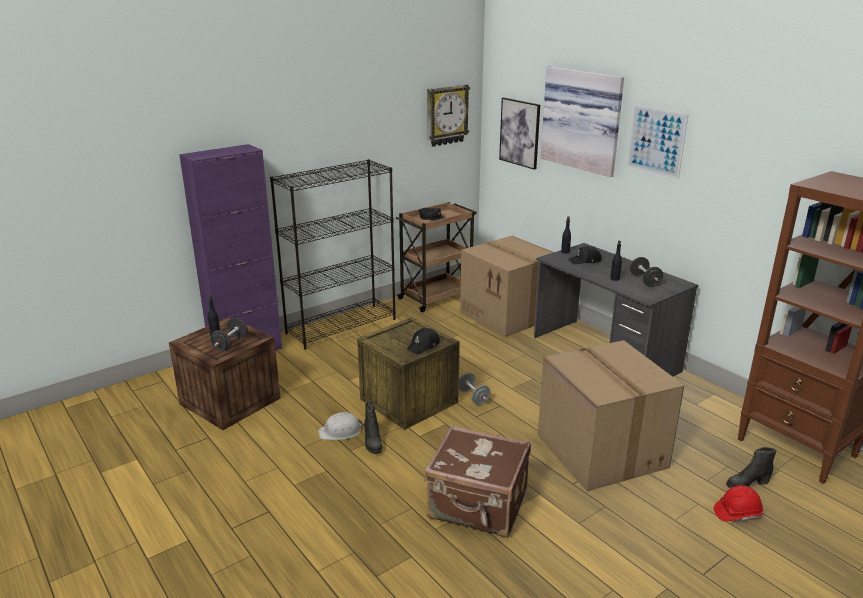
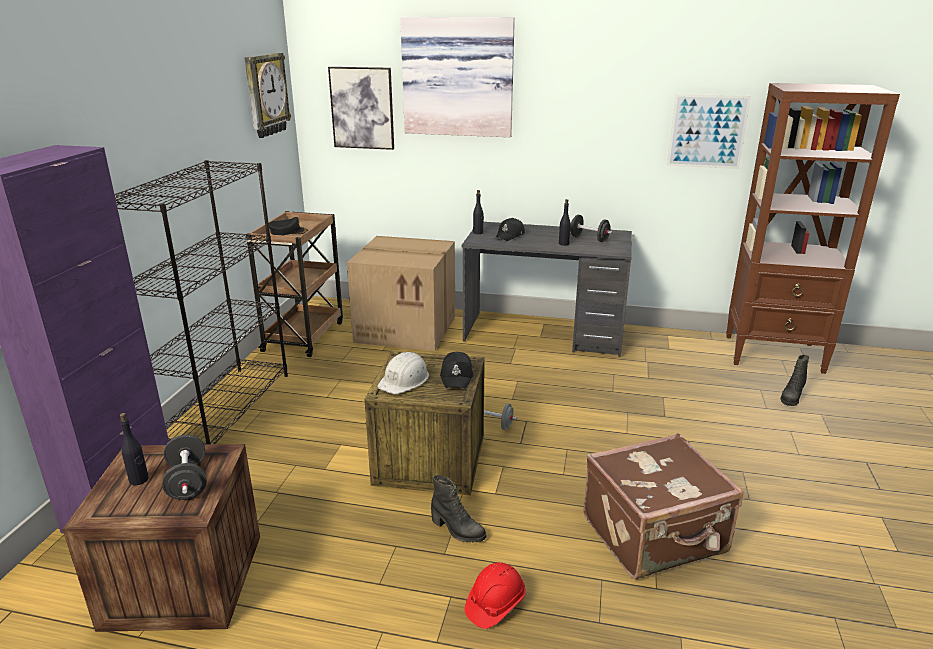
camera: 40 degrees left, 0 degrees up
white hard hat [318,412,363,440] -> white hard hat moved to [377,352,429,394]
cardboard box [538,340,684,491] -> none
picture [627,105,689,179] -> picture moved to [667,94,751,169]
red hard hat [714,485,763,521] -> red hard hat moved to [465,562,526,629]

